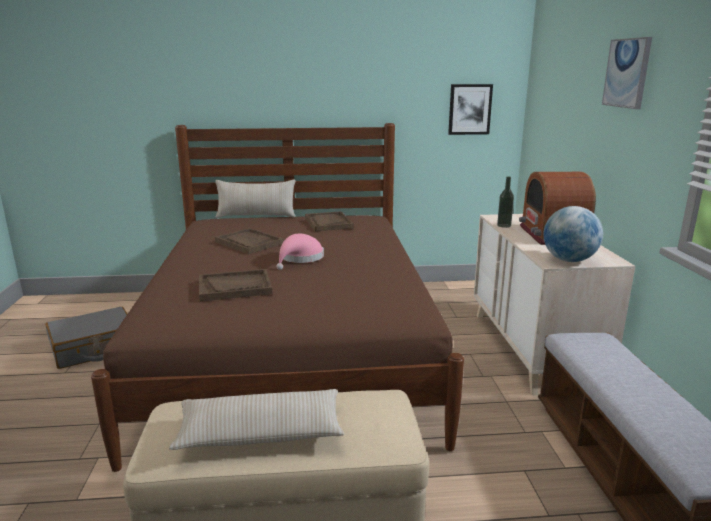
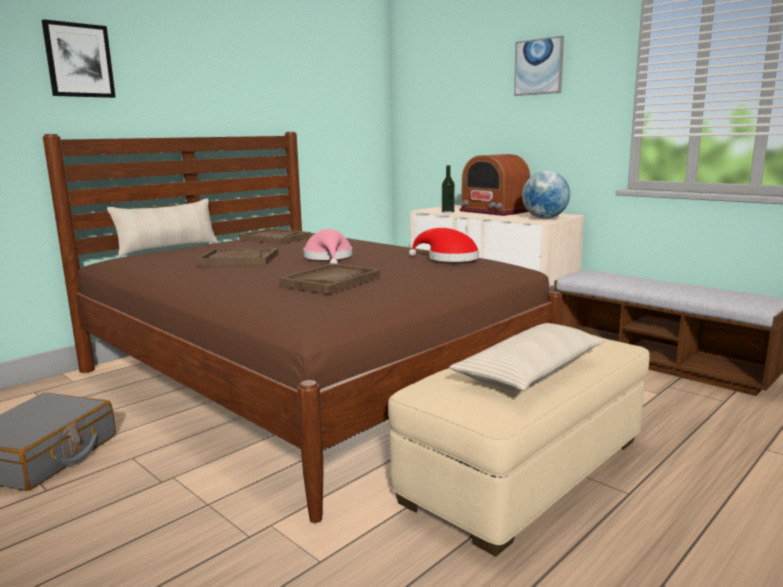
camera: 40 degrees left, 5 degrees down
picture [448,84,493,135] -> picture moved to [42,19,116,98]
none -> red hat [409,228,479,262]

